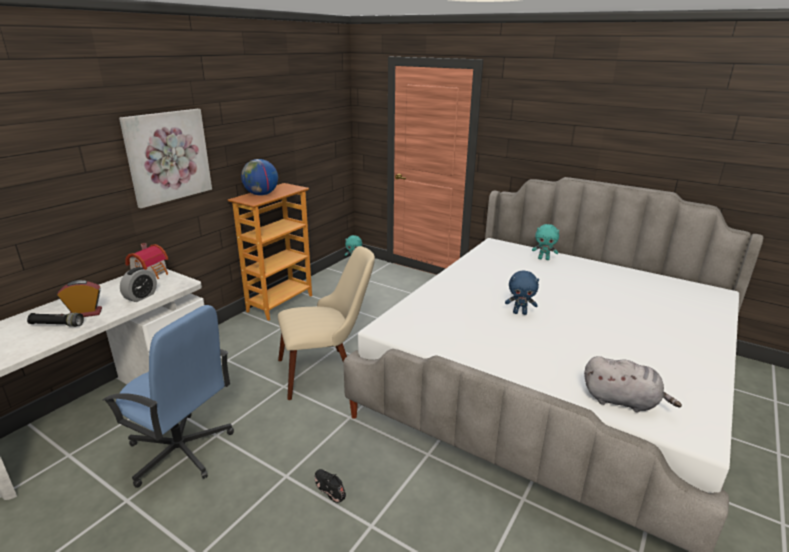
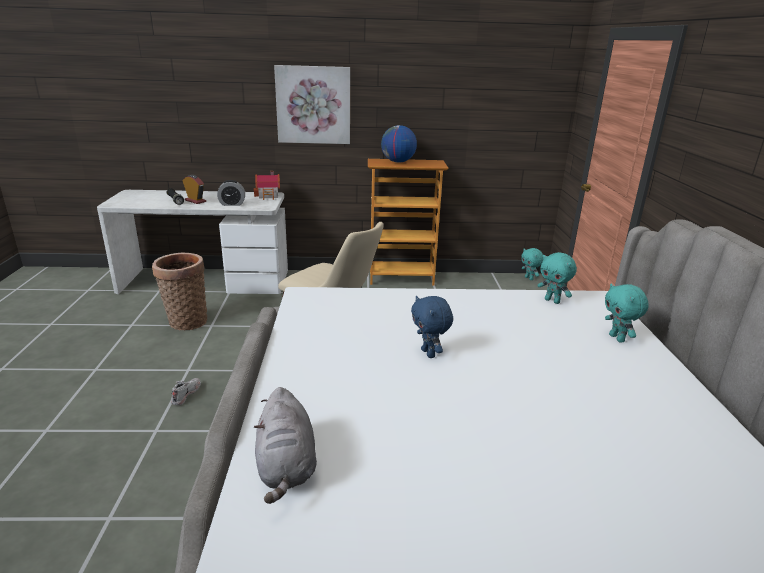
camera: 55 degrees right, 0 degrees up
blue office chair [102,305,234,488] -> basket [152,253,207,330]
black shoe [315,469,346,503] -> white shoe [171,378,201,406]
none -> turquoise plush toy [537,252,577,304]

